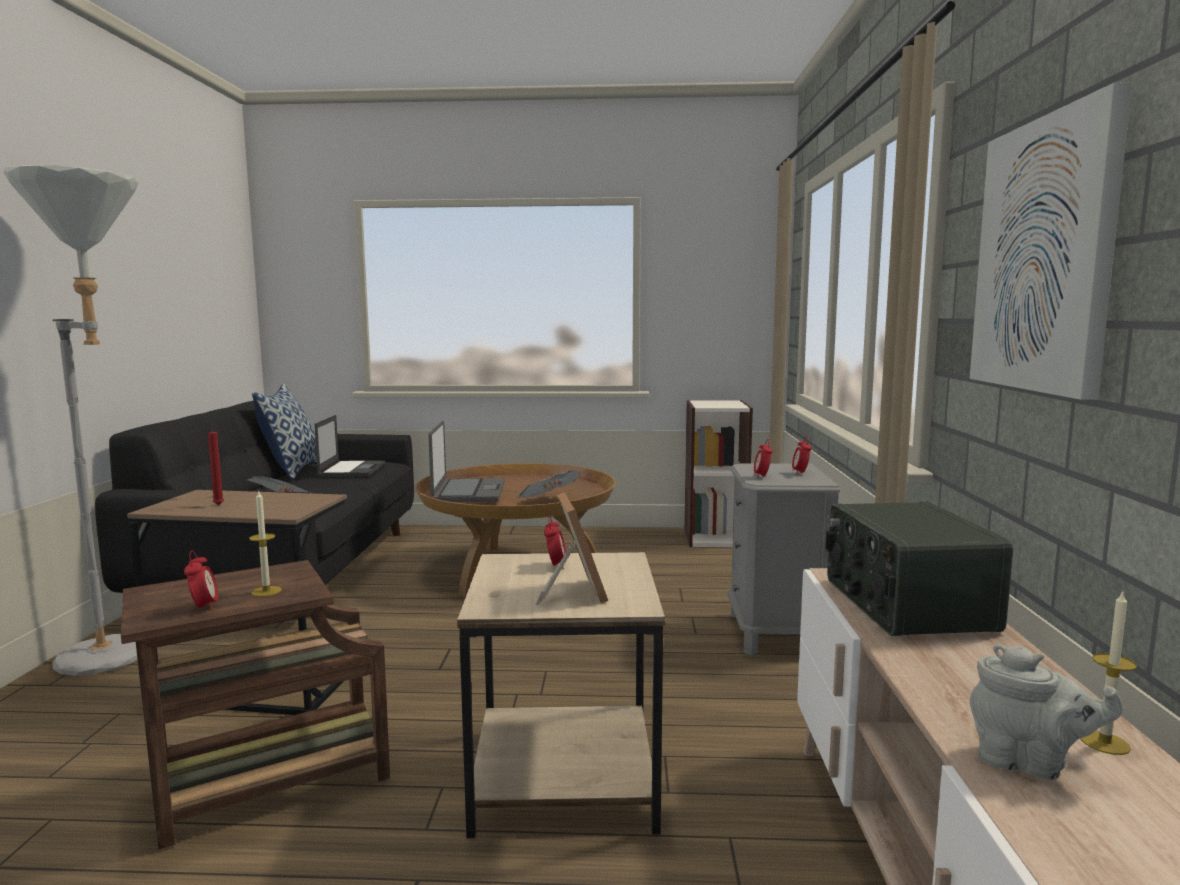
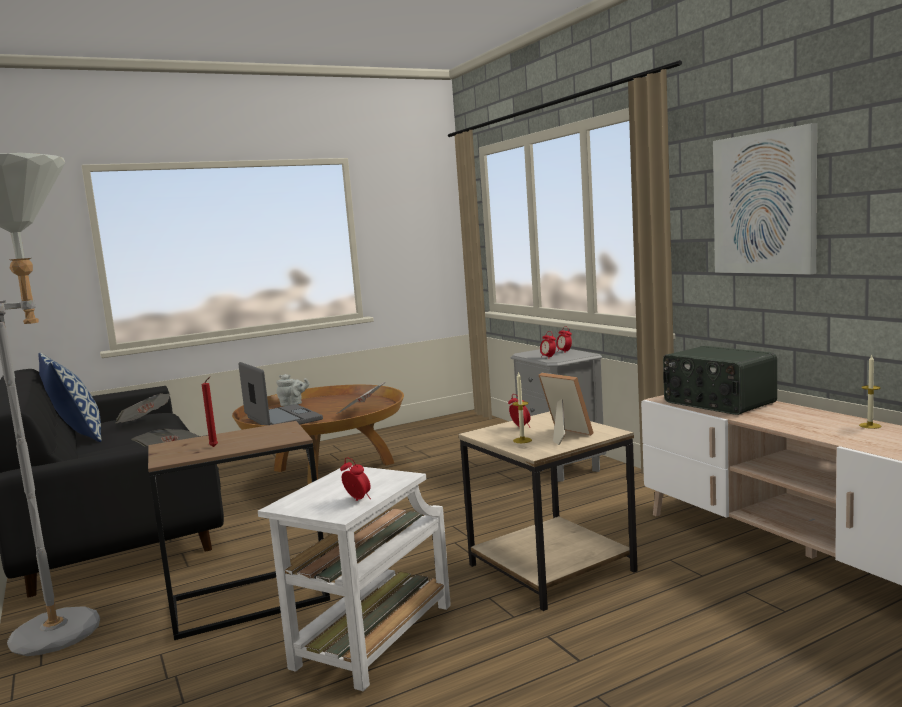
camera: 30 degrees left, 0 degrees up
brown side table [121,560,390,849] -> white side table [258,466,451,691]
candle [249,491,282,597] -> candle moved to [512,371,532,443]
laptop [314,415,385,476] -> newspaper [115,393,170,423]
bookcase [684,400,753,547] -> none
grey teapot [970,644,1124,780] -> grey teapot moved to [276,374,309,406]

